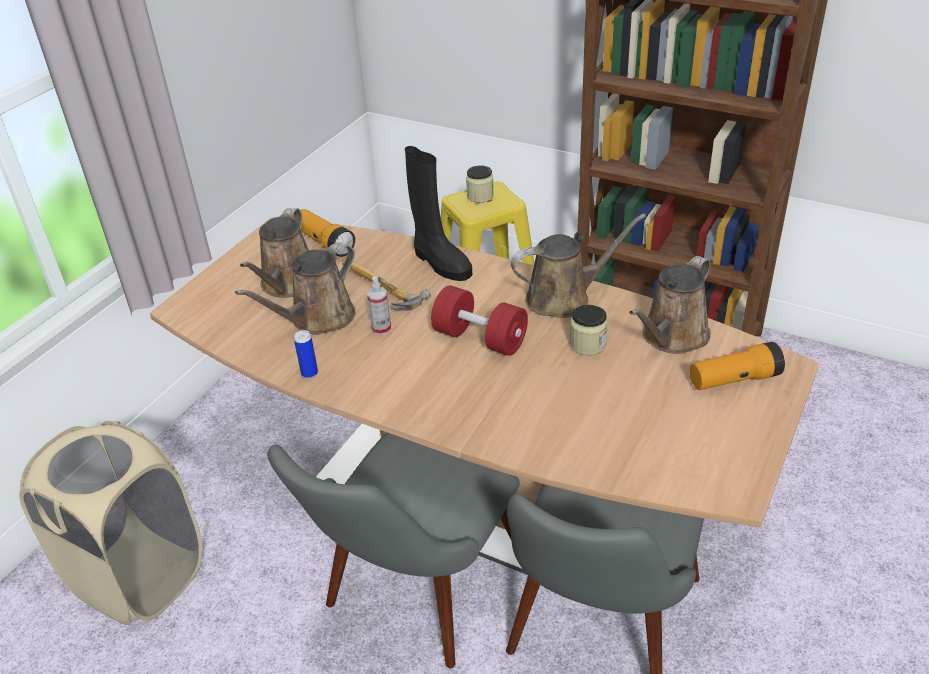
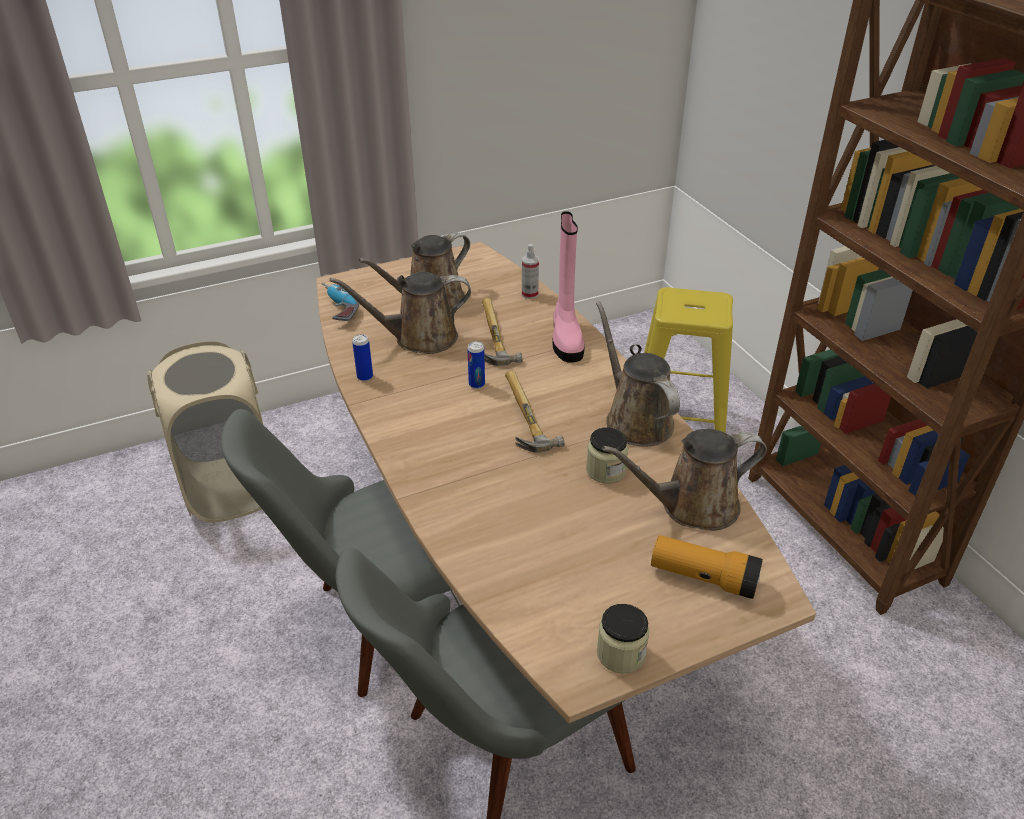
camera: 35 degrees right, 0 degrees up
flashlight [293,209,355,257] -> none
spray bottle [367,276,391,335] -> spray bottle moved to [522,244,539,299]
black boot [405,146,472,281] -> pink boot [552,211,585,363]
red dumbbell [431,285,528,356] -> hammer [505,371,565,453]
jar [466,165,494,203] -> jar moved to [597,604,649,674]
brown watering can [511,214,646,318] -> brown watering can turned 135 degrees counterclockwise [596,301,680,446]
none -> power drill [322,283,359,321]
none -> can [467,341,485,389]

